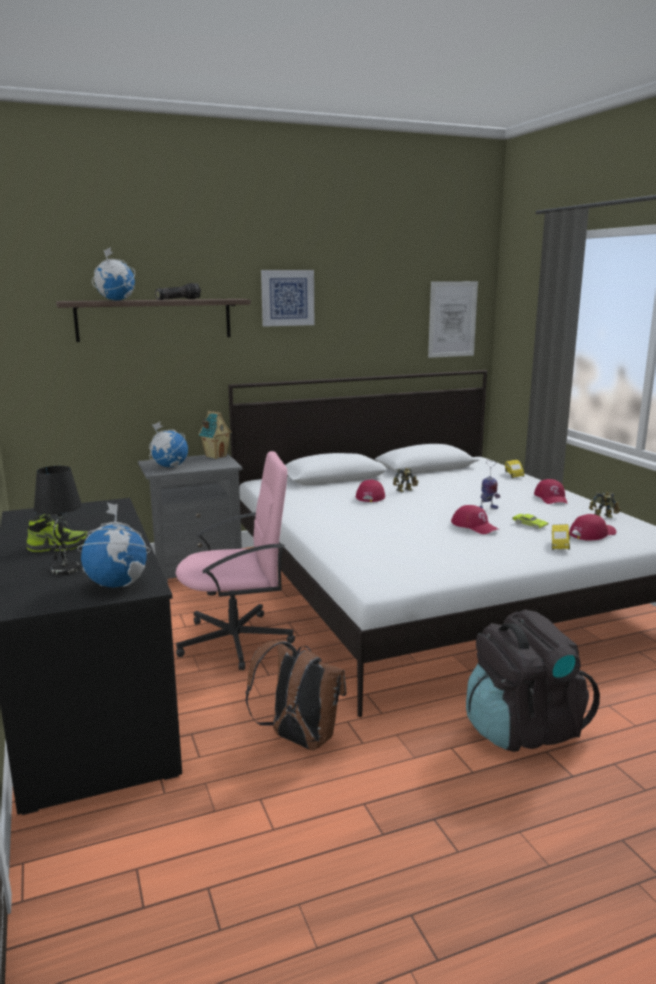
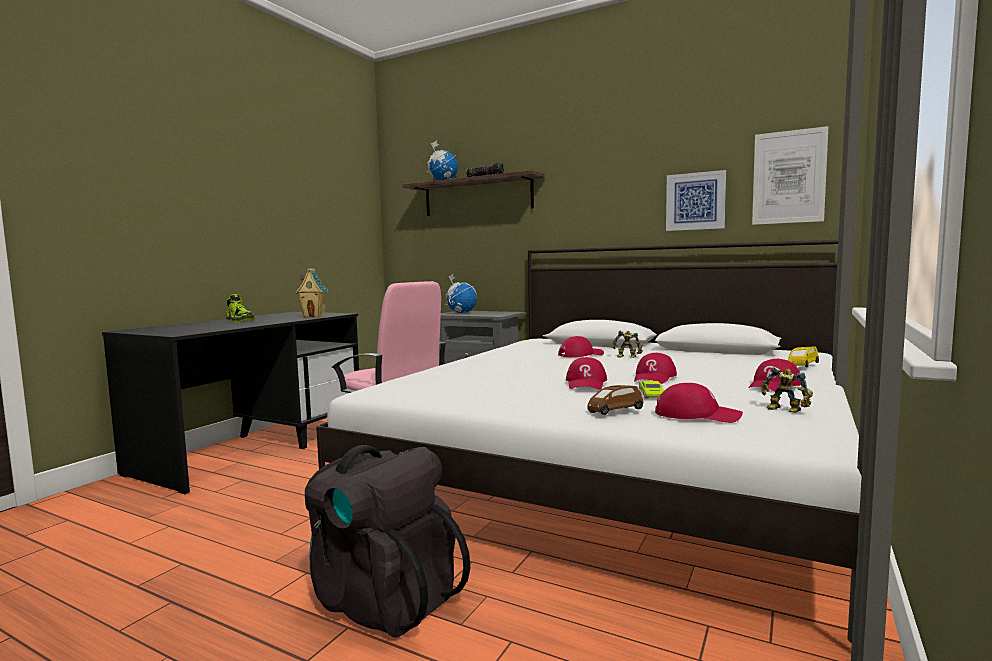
camera: 50 degrees right, 10 degrees down
black table lamp [34,466,82,575] -> none
globe [77,503,151,588] -> none
toy house [198,411,232,459] -> toy house moved to [295,268,329,317]
brown backpack [246,640,347,750] -> none
picture [261,270,314,327] -> picture moved to [666,170,726,231]
toy robot [479,460,500,509] -> red cap [634,353,677,384]
yellow toy car [552,524,570,550] -> brown toy car [587,385,643,415]

